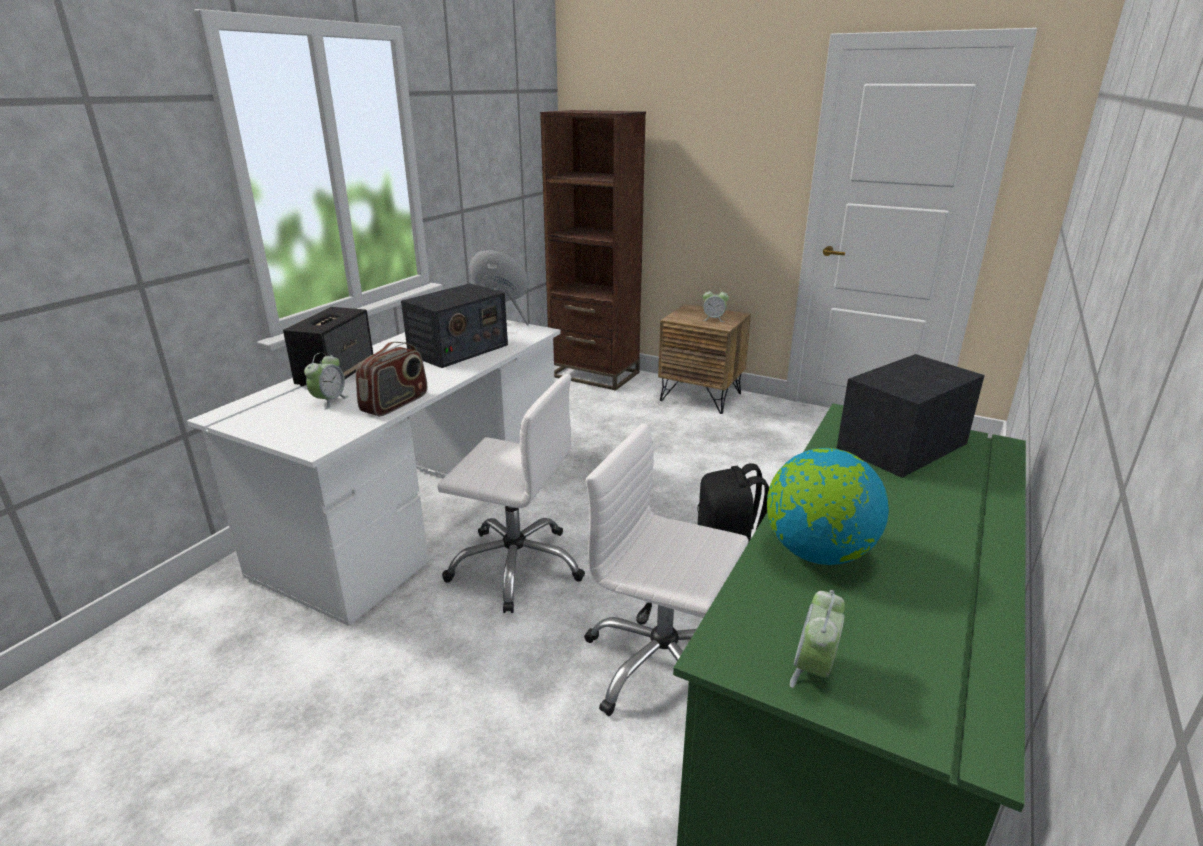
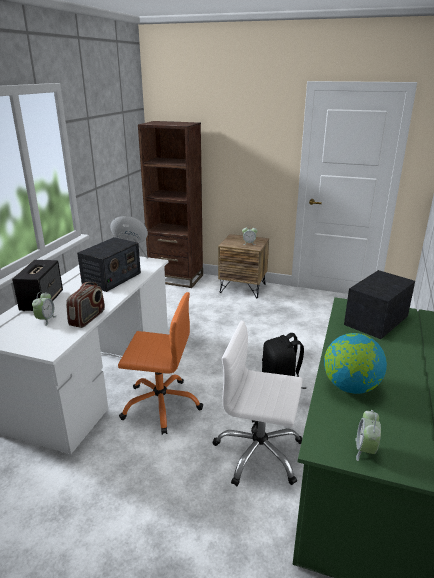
camera: 10 degrees left, 0 degrees up
white office chair [437,374,585,613] -> orange office chair [118,292,203,435]

